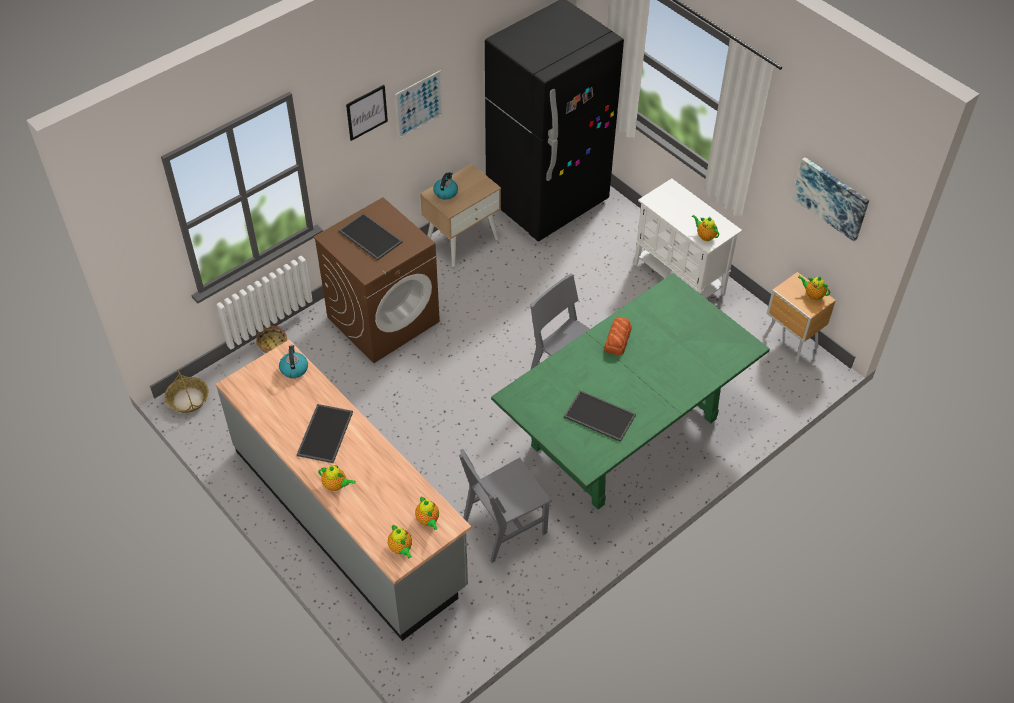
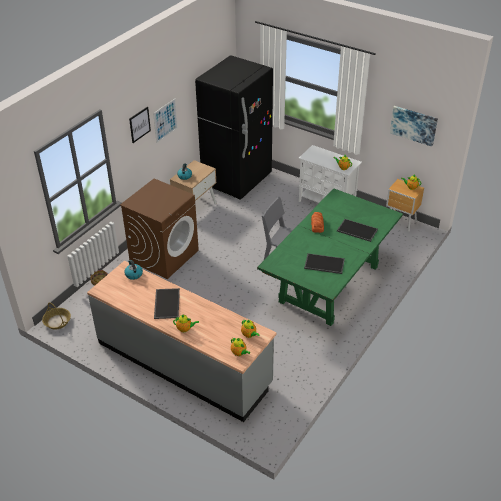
camera: 15 degrees left, 10 degrees down
tray [339,213,402,260] -> tray moved to [337,219,378,242]
grey chair [459,449,552,563] -> none

